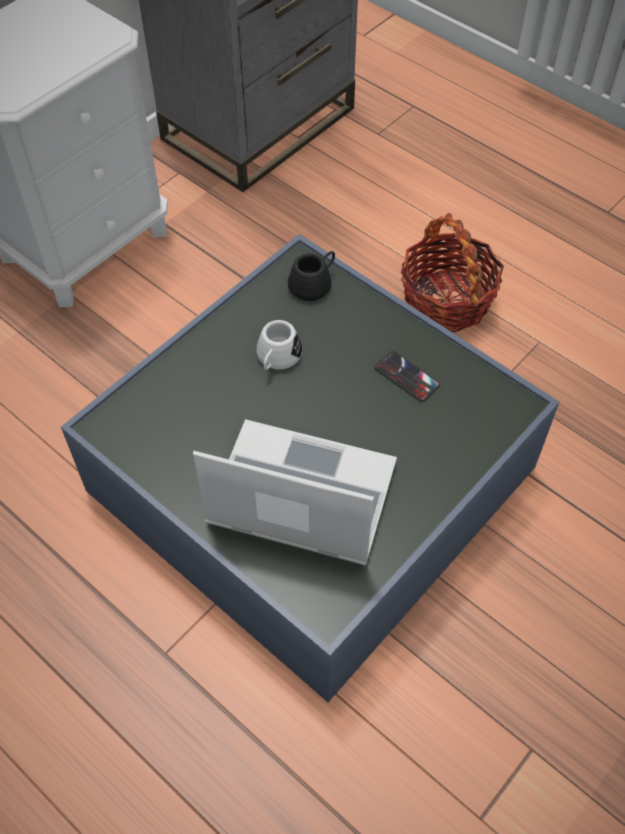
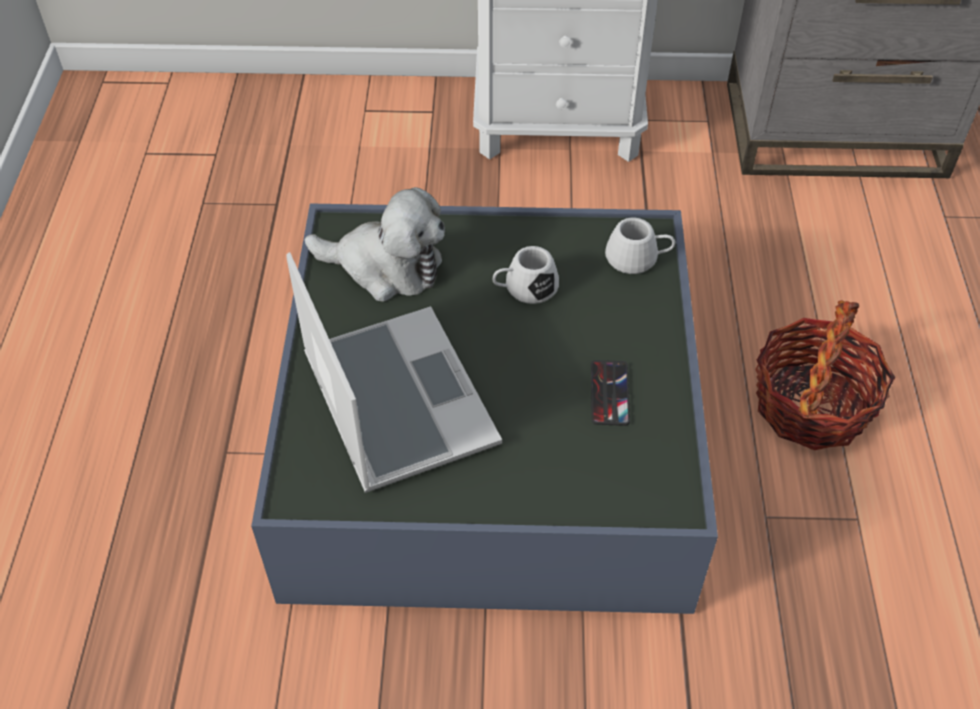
camera: 50 degrees right, 5 degrees down
black mug [288,251,335,301] -> white mug [605,218,675,274]
none -> plush toy [304,187,445,302]

